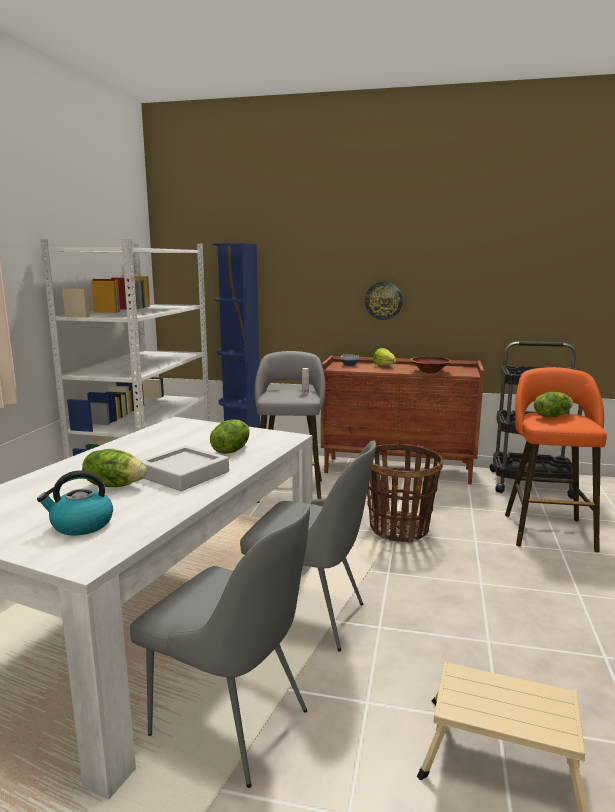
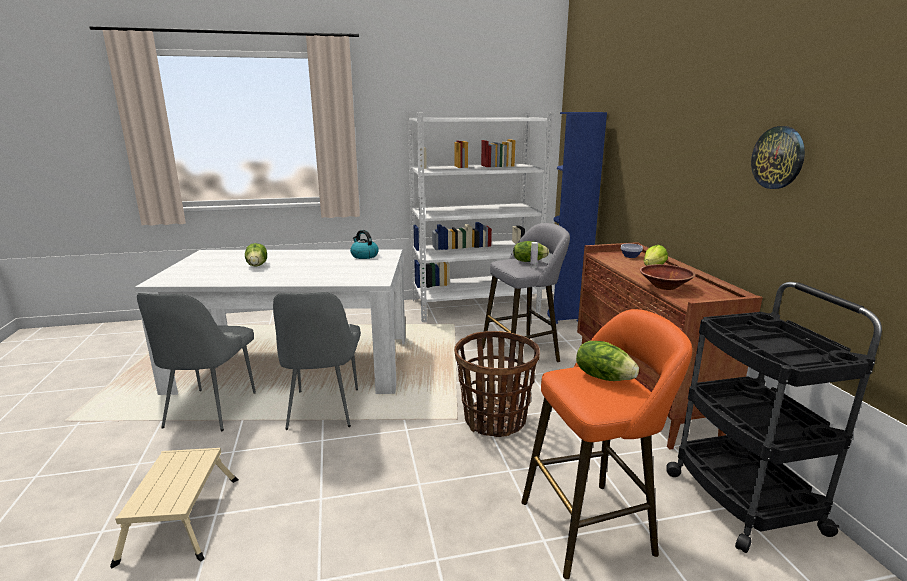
camera: 65 degrees right, 5 degrees up
kettle [37,470,113,536] -> kettle moved to [350,230,379,259]
grey tray [140,445,229,491] -> none
lettuce [210,420,250,454] -> lettuce moved to [513,241,549,262]
wall clock [365,282,403,320] -> wall clock moved to [751,126,805,189]

